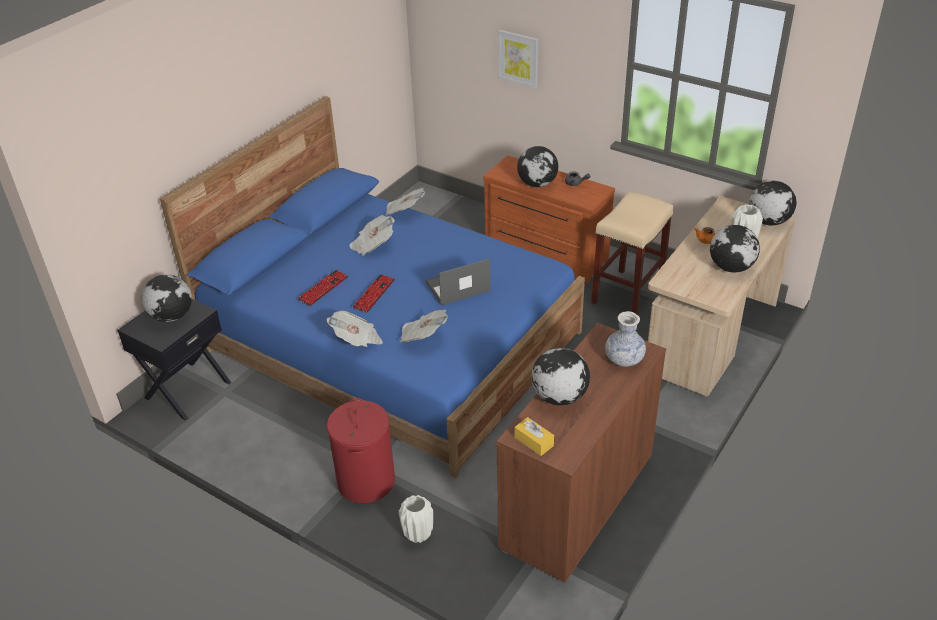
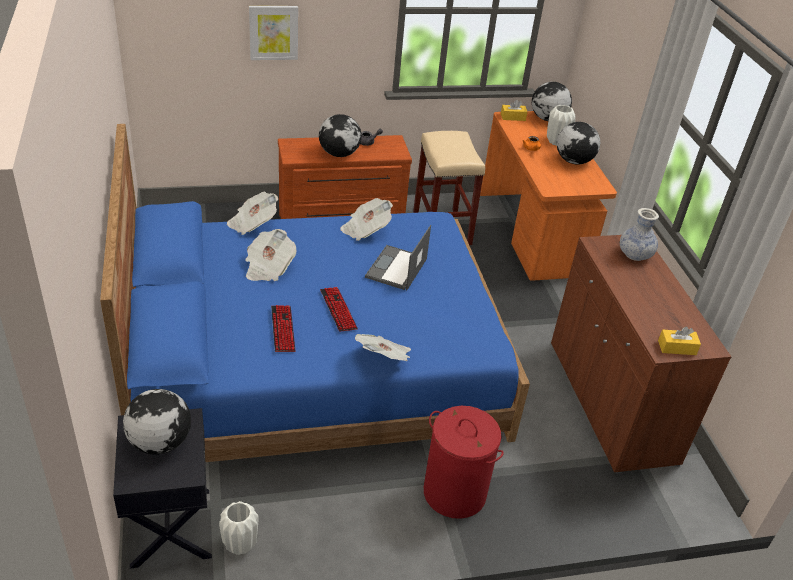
camera: 50 degrees left, 0 degrees up
white vase [399,495,433,543] -> white vase moved to [219,501,258,555]
newspaper [400,309,448,342] -> newspaper moved to [341,198,393,241]
globe [531,348,590,406] -> none
beige desk [648,197,795,397] -> orange desk [480,111,617,281]
none -> yellow tissue box [501,99,527,121]

